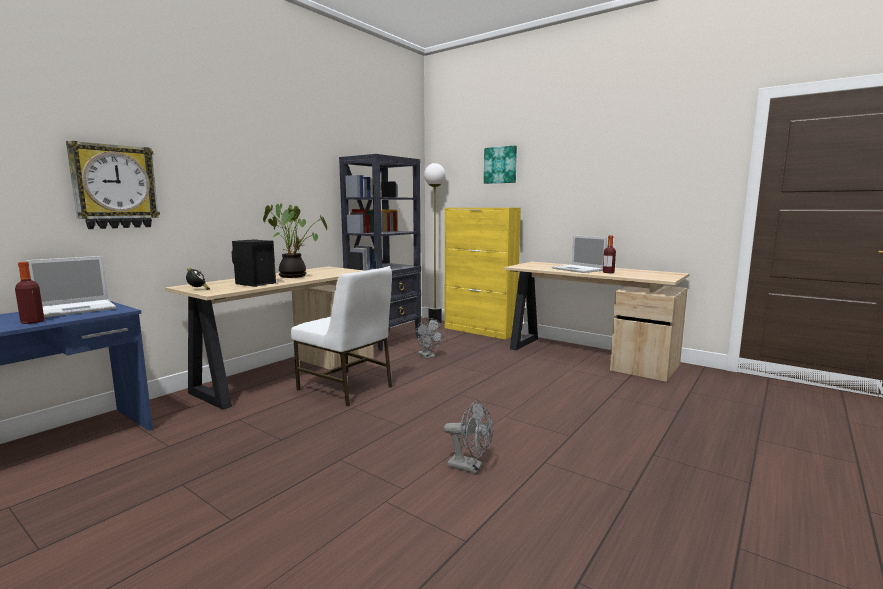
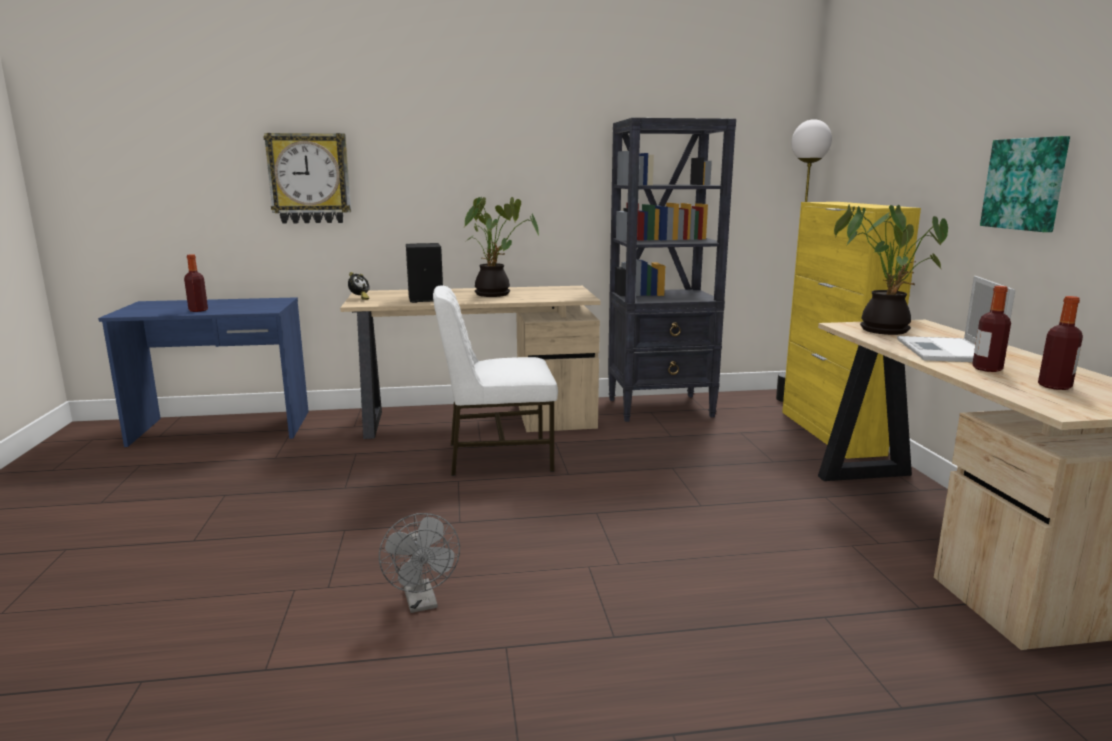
camera: 45 degrees right, 5 degrees up
laptop [26,256,116,317] -> none
white chair [291,266,392,406] -> white chair turned 90 degrees clockwise [433,285,558,476]
grey fan [416,318,443,359] -> none
picture [484,145,517,184] -> picture moved to [980,136,1070,232]
none -> potted plant [834,205,948,335]
none -> bottle [1038,296,1083,390]

